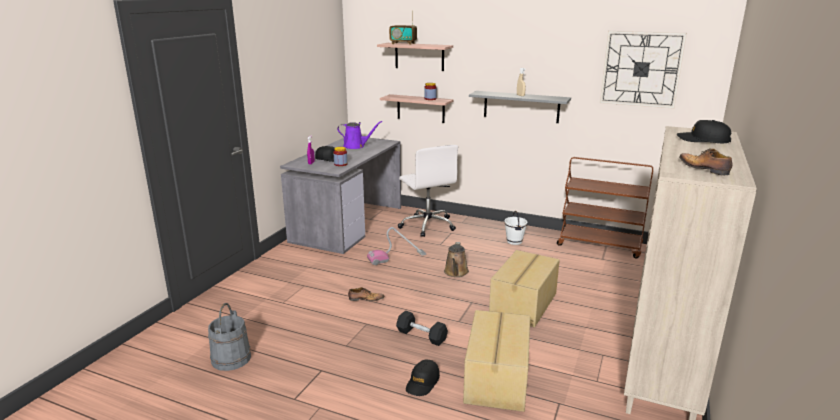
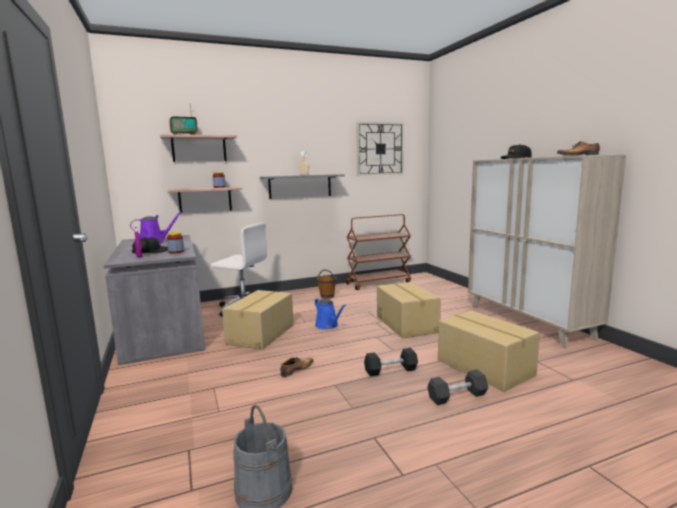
camera: 45 degrees left, 10 degrees down
vacuum cleaner [367,227,426,265] -> cardboard box [222,290,294,350]
black cap [406,360,440,396] -> grey dumbbell [427,369,488,405]
brown watering can [444,242,469,277] -> blue watering can [315,298,346,330]
white bucket [504,211,527,245] -> brown bucket [317,269,337,299]

